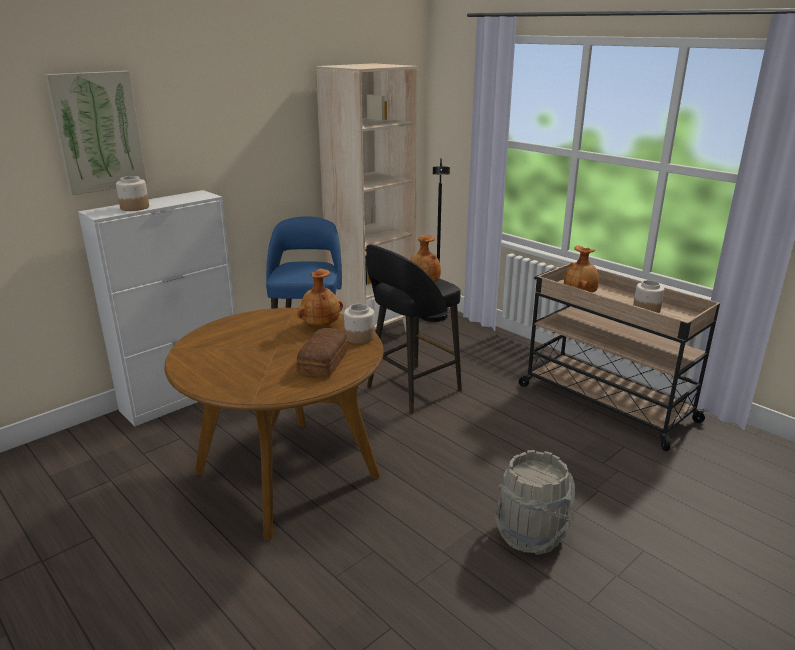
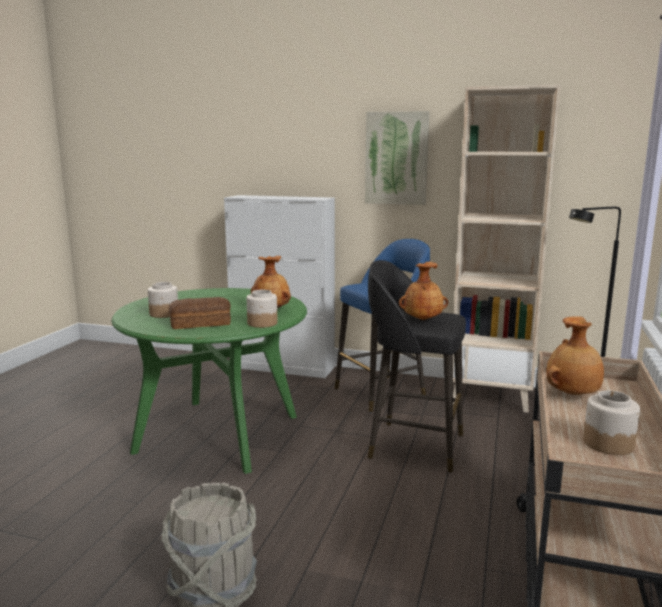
camera: 60 degrees right, 10 degrees down
picture [44,71,147,195] -> picture moved to [365,111,429,205]
jar [116,176,149,211] -> jar moved to [148,282,178,318]
brown dining table [164,308,384,540] -> green dining table [112,288,307,474]

